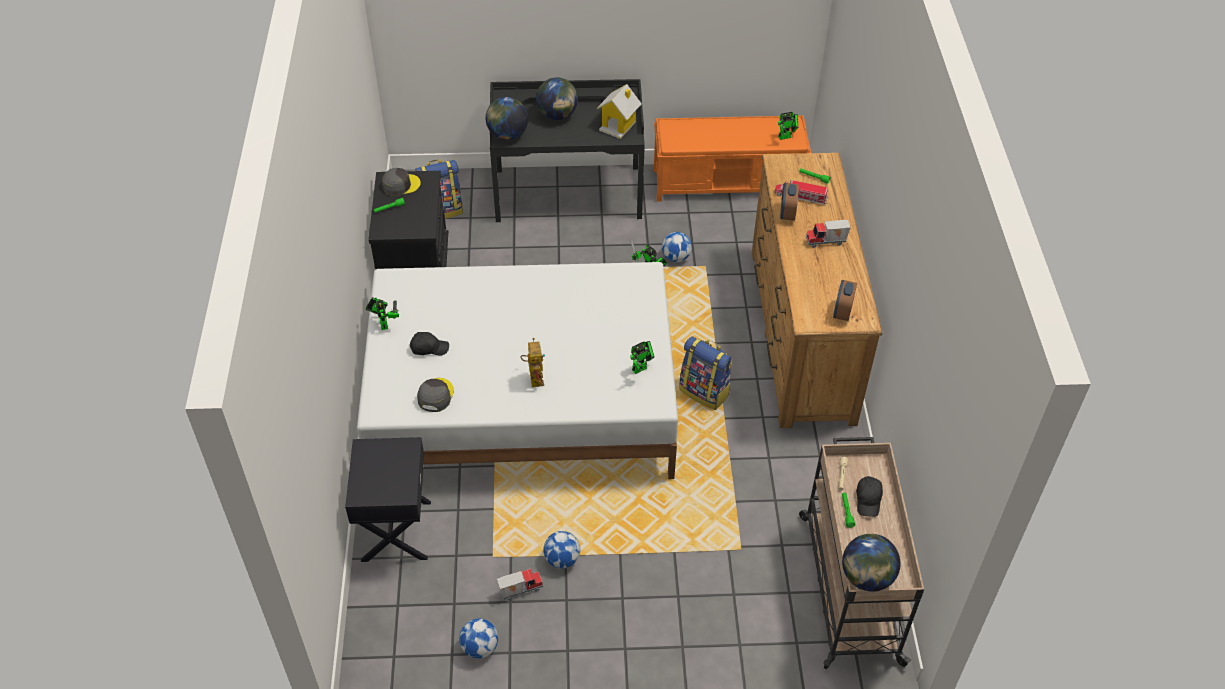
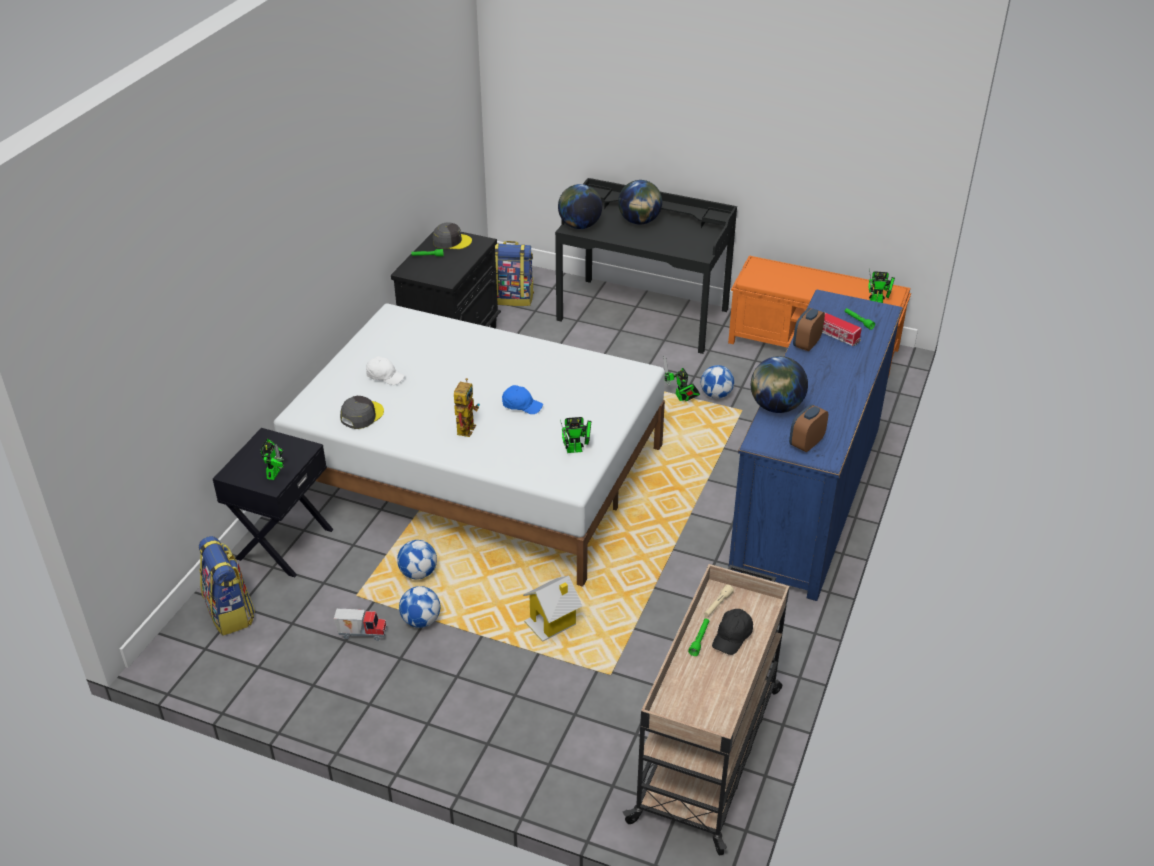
camera: 25 degrees right, 10 degrees down
toy robot [366,297,399,330] -> toy robot moved to [260,439,284,480]
black cap [410,332,449,356] -> white cap [366,356,405,385]
football [459,619,498,658] -> football moved to [397,540,437,580]
toy house [596,84,642,139] -> toy house moved to [523,576,582,642]
backpack [679,336,732,410] -> backpack moved to [199,536,255,636]
brown dresser [752,153,882,428] -> blue dresser [729,289,903,601]
toy truck [806,220,851,248] -> none
globe [842,534,901,592] -> globe moved to [751,356,808,413]
none -> blue cap [502,385,543,414]

